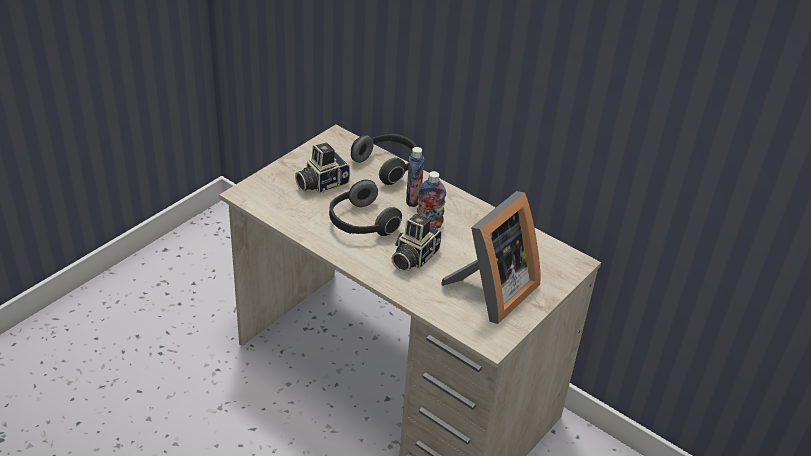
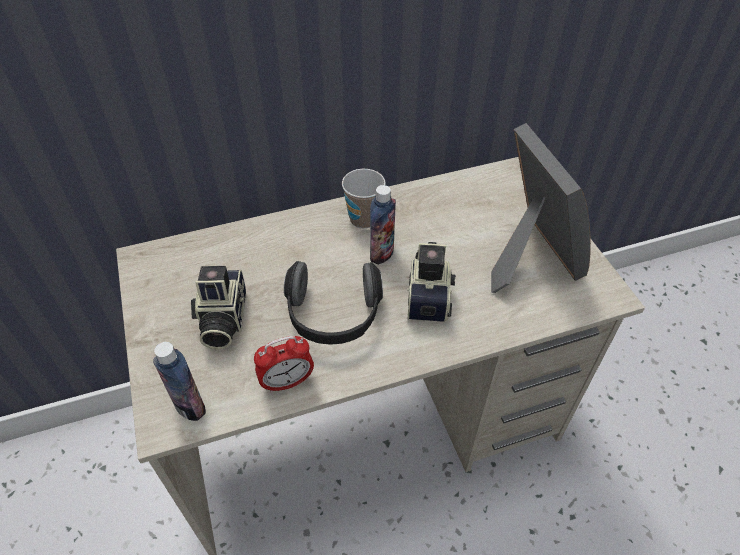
camera: 55 degrees left, 10 degrees up
headphones [351,134,417,185] -> none
camera [391,214,442,272] -> camera turned 150 degrees counterclockwise [407,242,456,322]
bottle [406,147,424,207] -> bottle moved to [153,342,206,421]
none -> alarm clock [254,336,314,393]
none -> cup [342,169,386,229]

